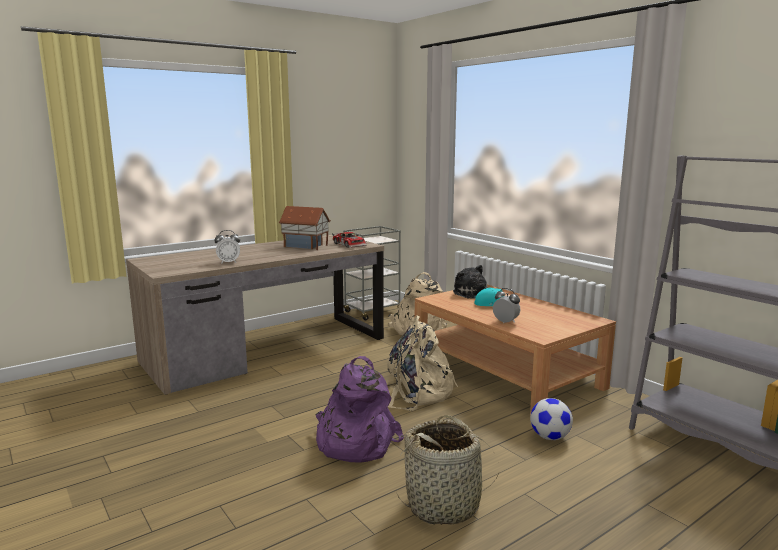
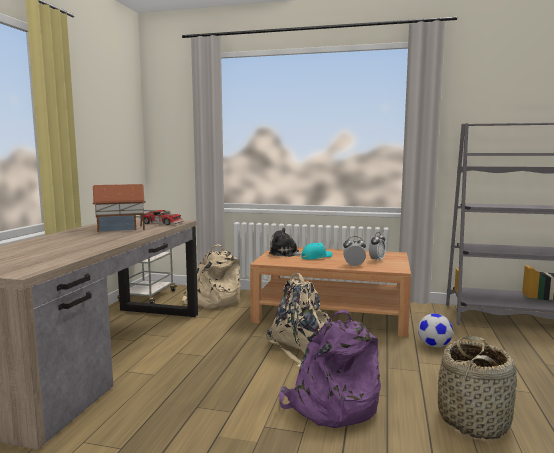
camera: 40 degrees left, 5 degrees down
alarm clock [214,230,240,264] -> alarm clock moved to [369,232,386,261]

